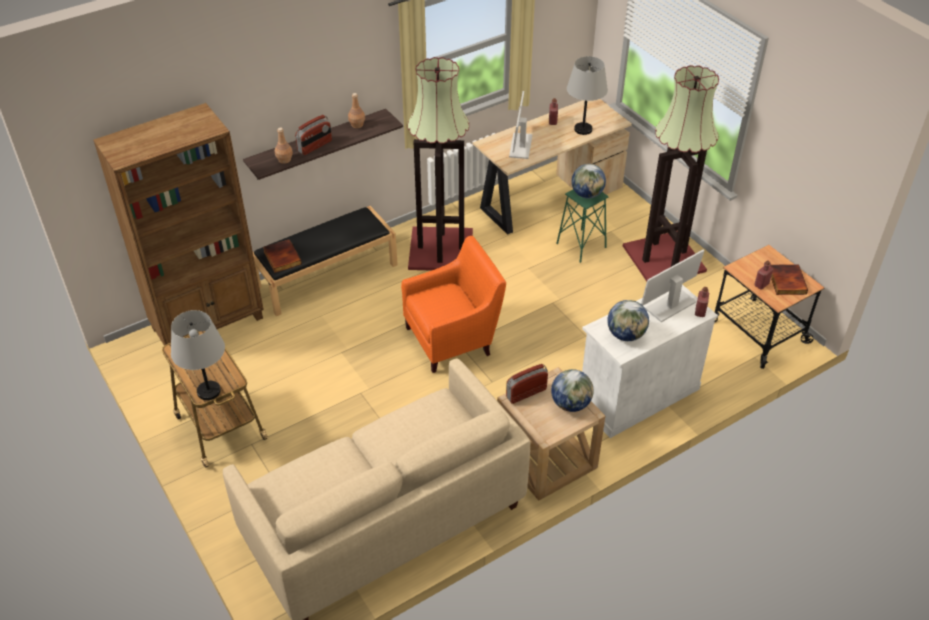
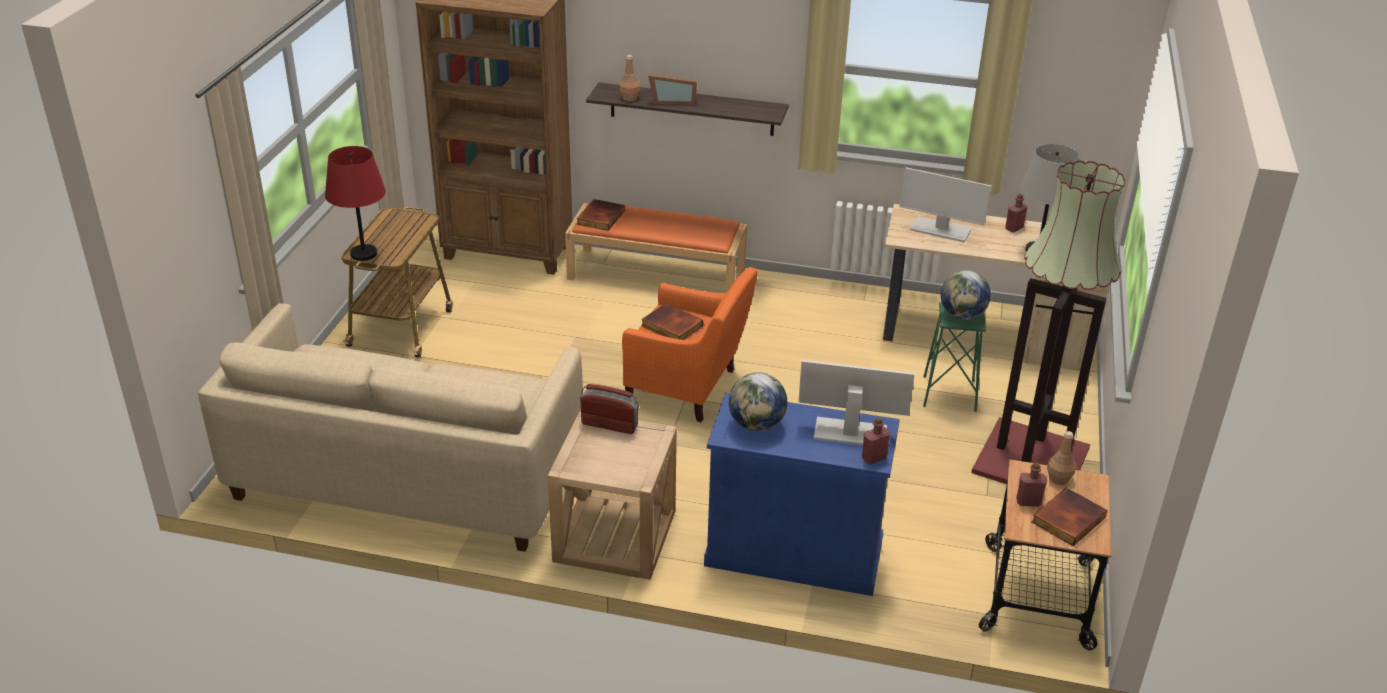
camera: 45 degrees right, 10 degrees down
grey table lamp [171,310,225,400] -> red table lamp [325,146,386,261]
black bench [253,206,398,316] -> orange bench [565,202,747,293]
radio [295,115,332,155] -> picture frame [648,74,697,105]
brown bottle [348,93,365,128] -> brown bottle moved to [1047,431,1076,485]
floor lamp [408,57,473,271] -> none
monitor [509,91,532,159] -> monitor turned 120 degrees counterclockwise [899,167,991,242]
globe [551,369,594,412] -> none
white cabinet [582,285,718,438] -> blue cabinet [704,392,900,596]
none -> book [641,303,703,340]

